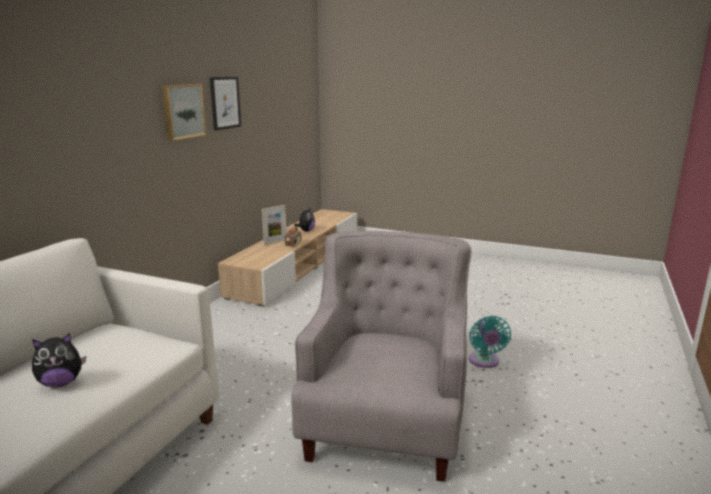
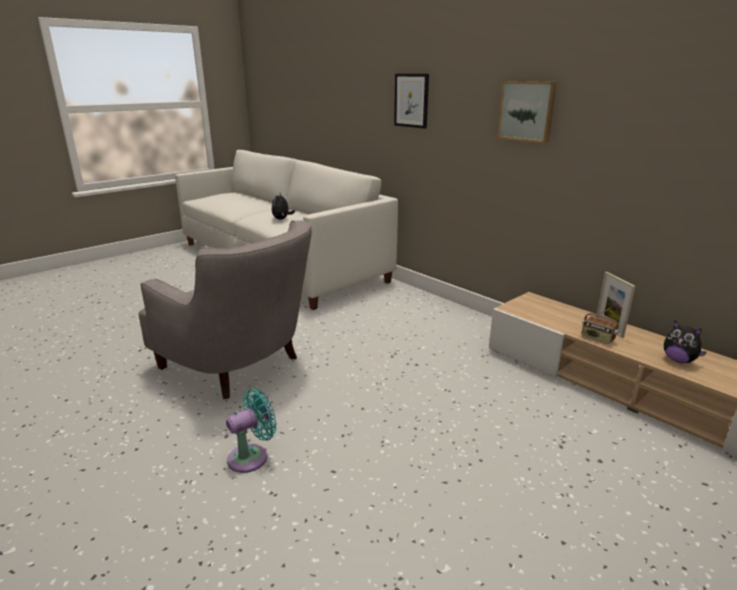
camera: 115 degrees right, 5 degrees up
picture [210,77,241,131] -> picture moved to [394,74,429,129]
turquoise fan [469,316,511,368] -> turquoise fan turned 120 degrees clockwise [226,389,277,473]

